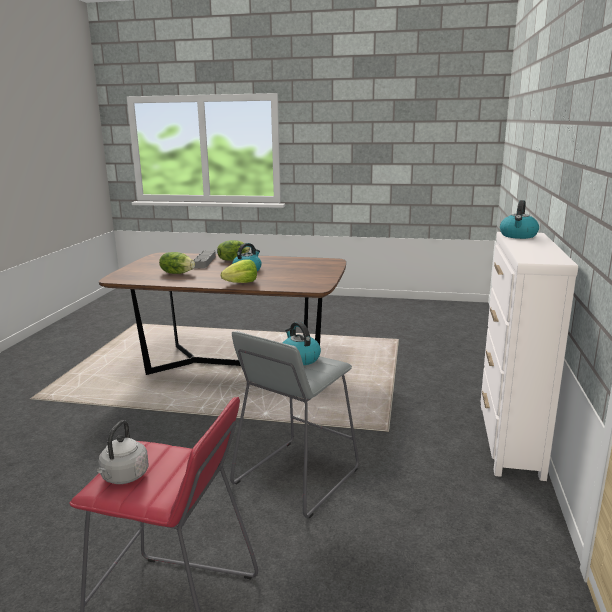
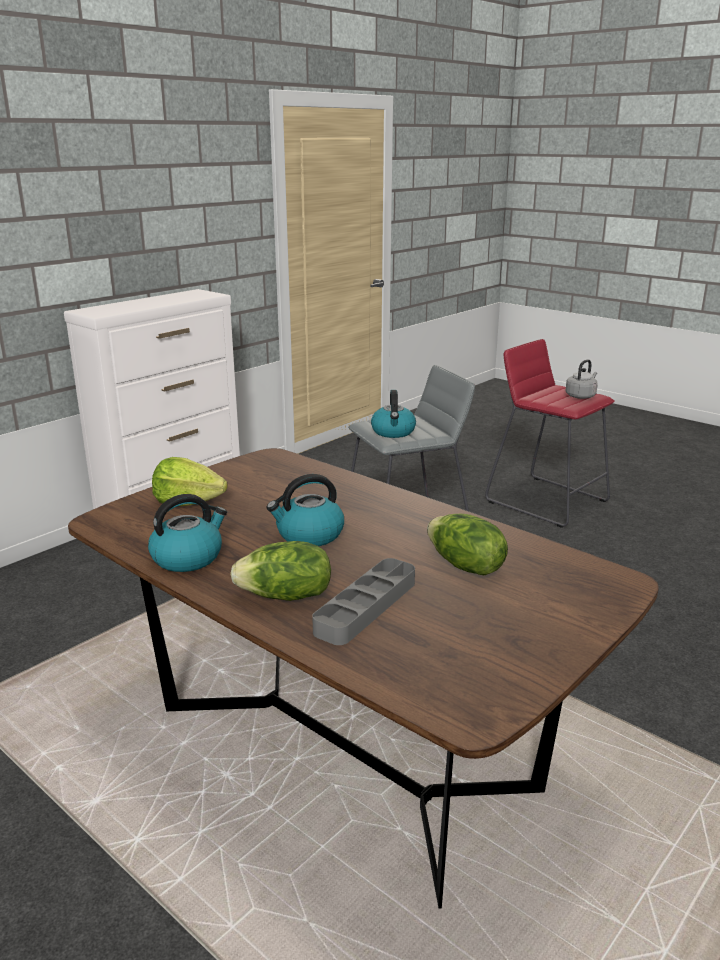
camera: 150 degrees left, 5 degrees up
lettuce [220,259,257,283] -> lettuce moved to [152,457,227,506]
kettle [500,200,539,239] -> kettle moved to [148,494,227,572]

